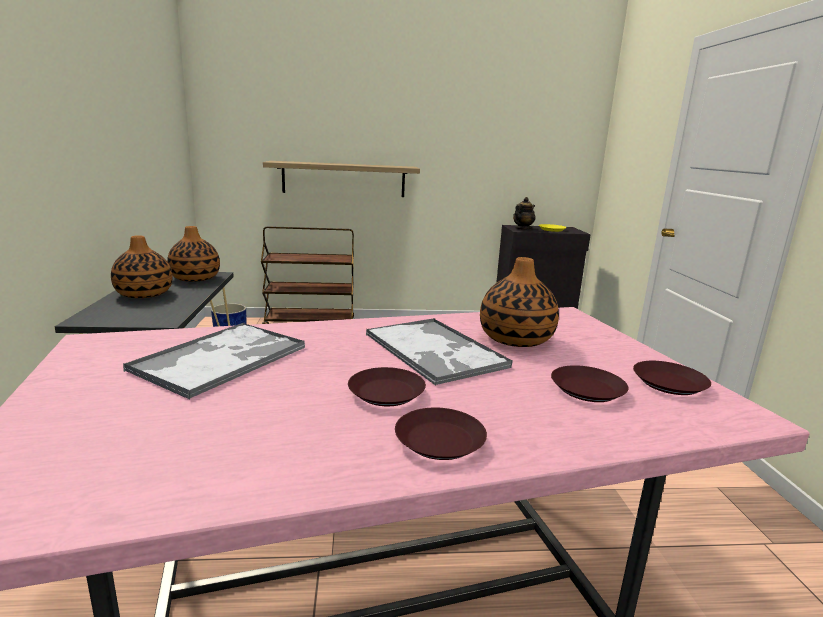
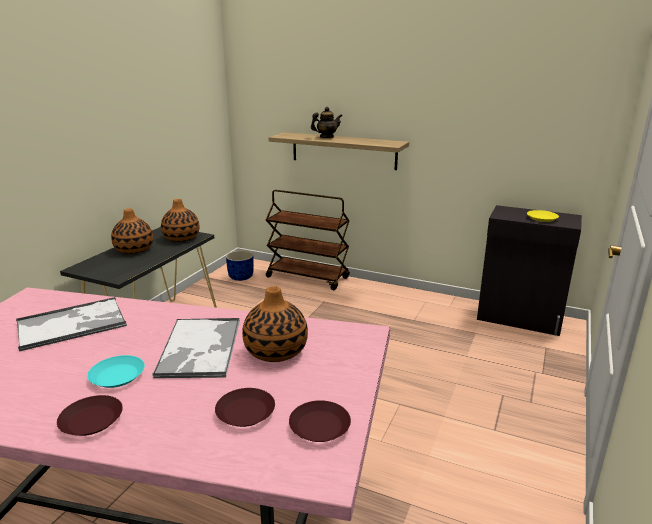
camera: 30 degrees right, 5 degrees up
brown plate [348,367,426,406] -> turquoise plate [87,355,145,388]
teapot [513,197,536,230] -> teapot moved to [311,107,342,138]

